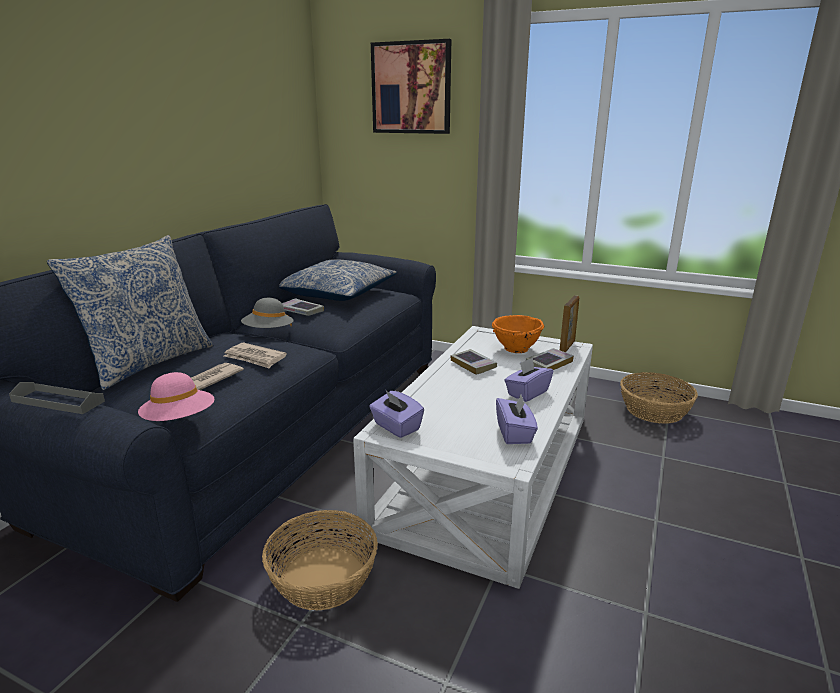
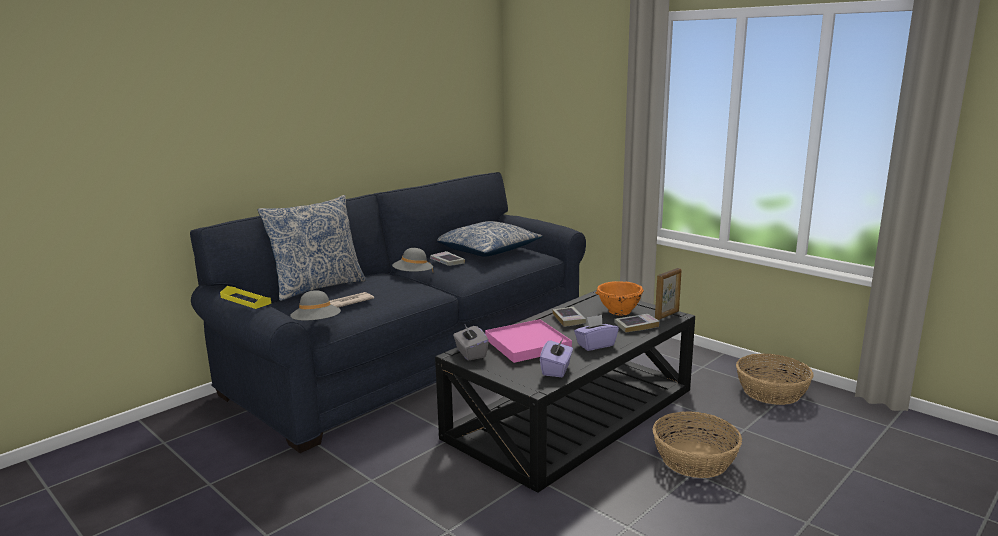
camera: 20 degrees right, 5 degrees down
grey tray [9,382,105,414] -> yellow tray [220,286,271,309]
pink hat [138,372,214,421] -> grey hat [290,290,341,320]
newspaper [224,343,287,369] -> none
basket [262,510,378,611] -> basket moved to [653,411,742,478]
white coffee table [353,326,593,589] -> black coffee table [435,290,695,493]
purple tissue box [369,391,424,438] -> grey tissue box [453,325,489,361]
picture [371,39,451,134] -> none
none -> pink tray [485,319,572,363]

